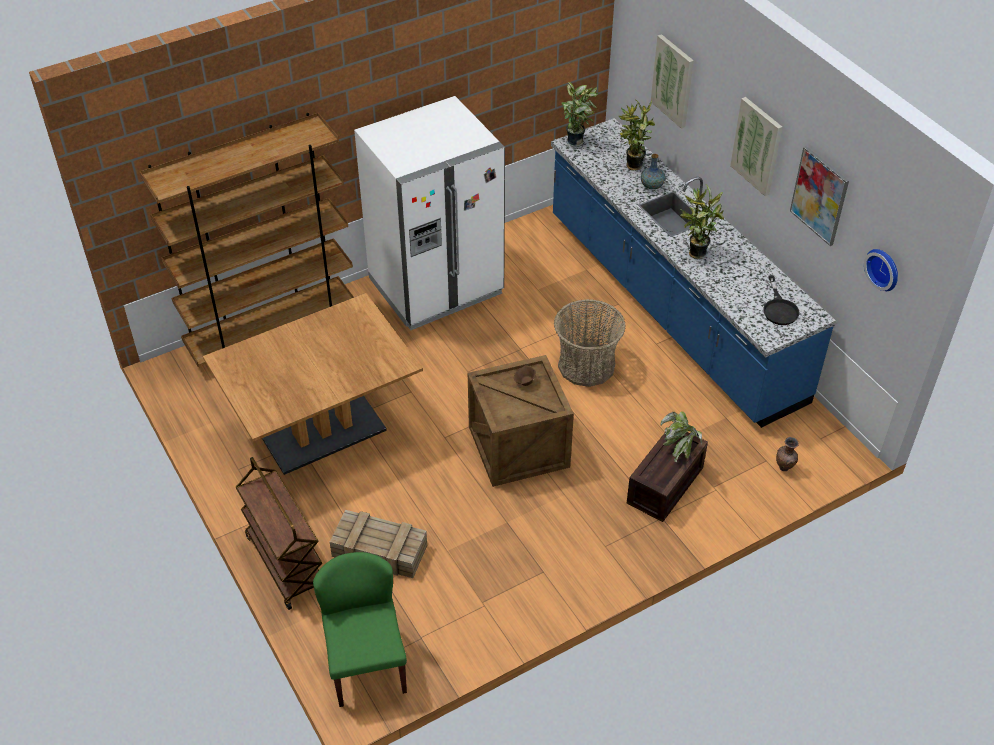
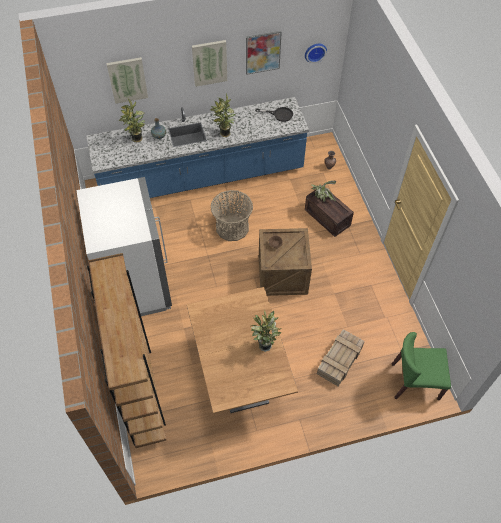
camera: 75 degrees left, 10 degrees up
brown cart [236,457,322,610] -> none
potted plant [561,82,598,147] -> potted plant moved to [251,310,281,352]

